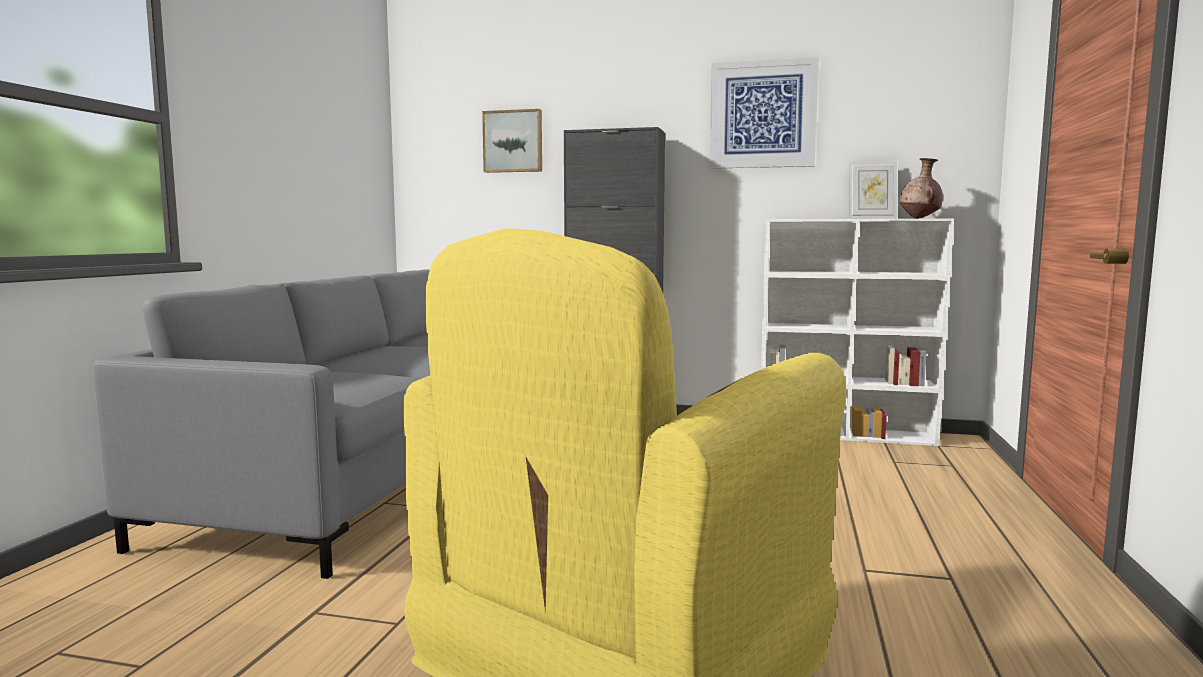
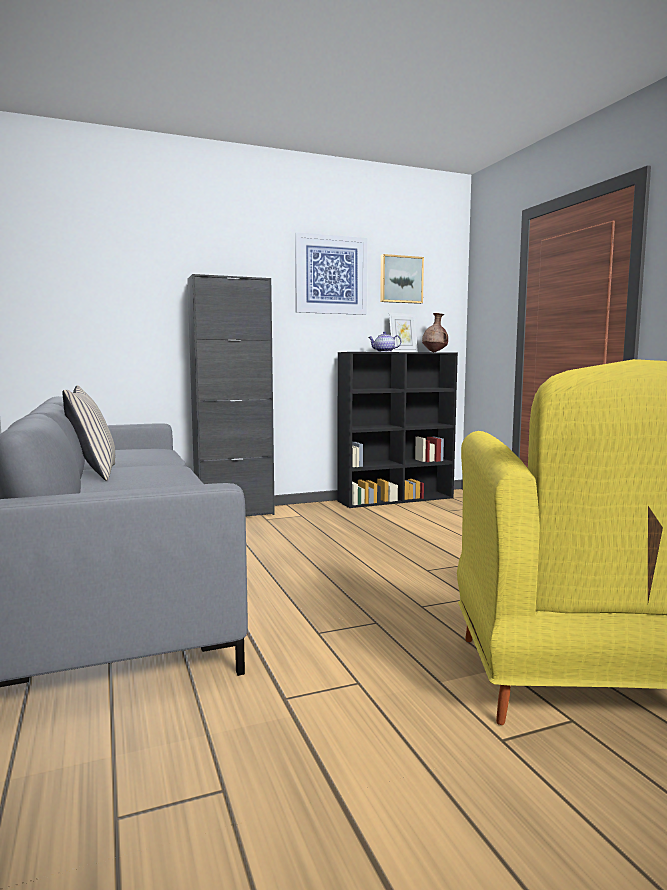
camera: 35 degrees left, 0 degrees up
picture [482,109,542,173] -> picture moved to [380,254,424,304]
white bookcase [761,219,954,446] -> black bookcase [337,352,458,508]
none -> beige pillow [62,385,115,481]
none -> teapot [368,332,401,352]

